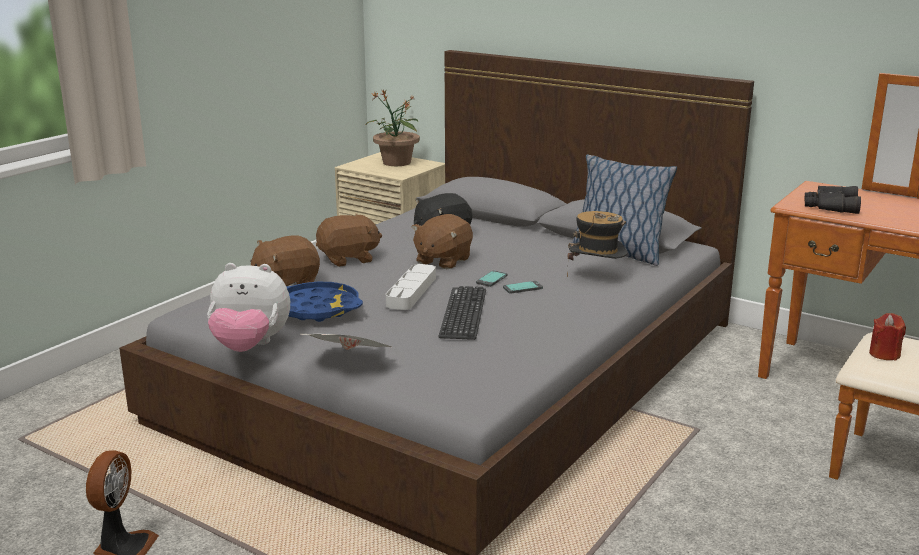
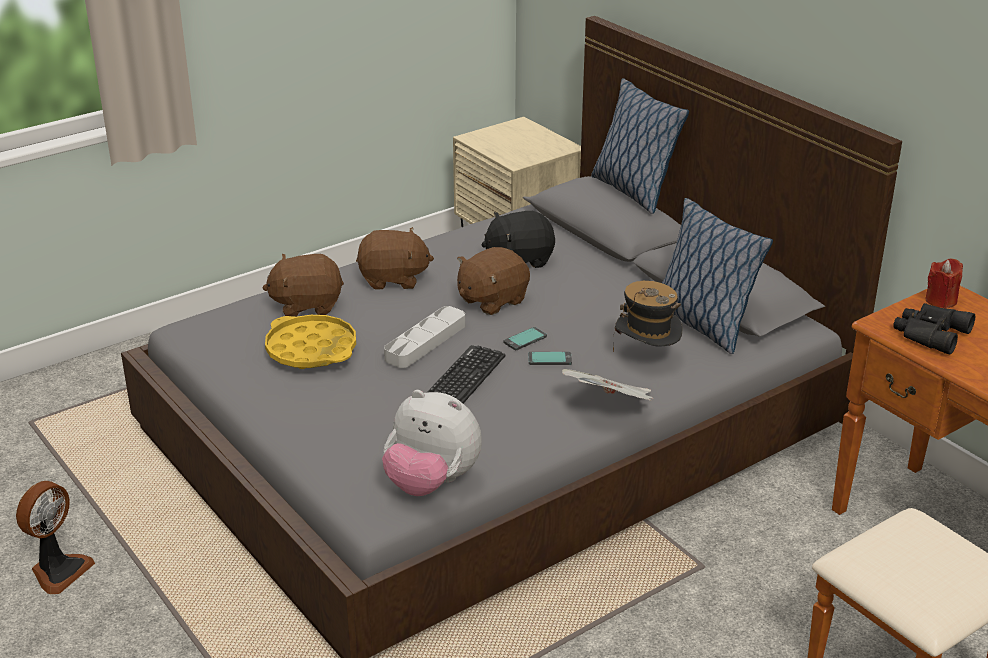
camera: 20 degrees right, 10 degrees up
plush toy [207,263,290,352] -> plush toy moved to [382,390,482,496]
blue tray [286,282,363,322] -> yellow tray [265,315,356,369]
newspaper [301,333,391,350] -> newspaper moved to [562,369,653,401]
potted plant [365,89,420,166] -> none
red candle [869,313,906,360] -> red candle moved to [925,258,963,309]
none -> pillow [591,78,689,214]

